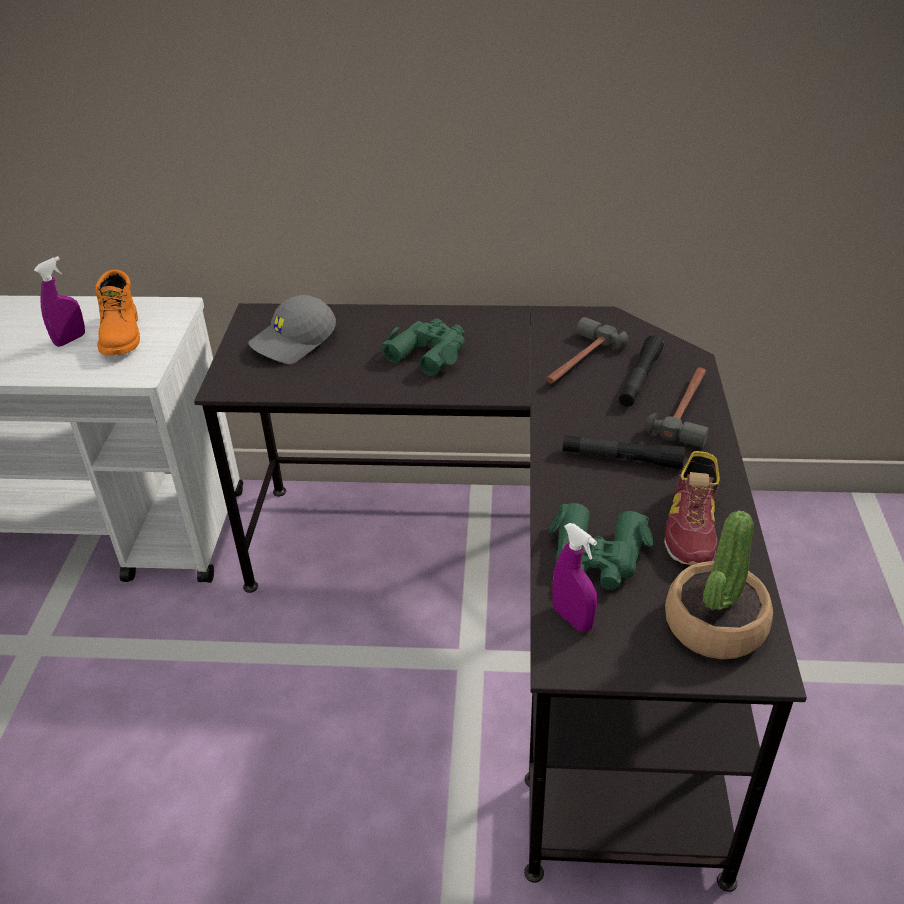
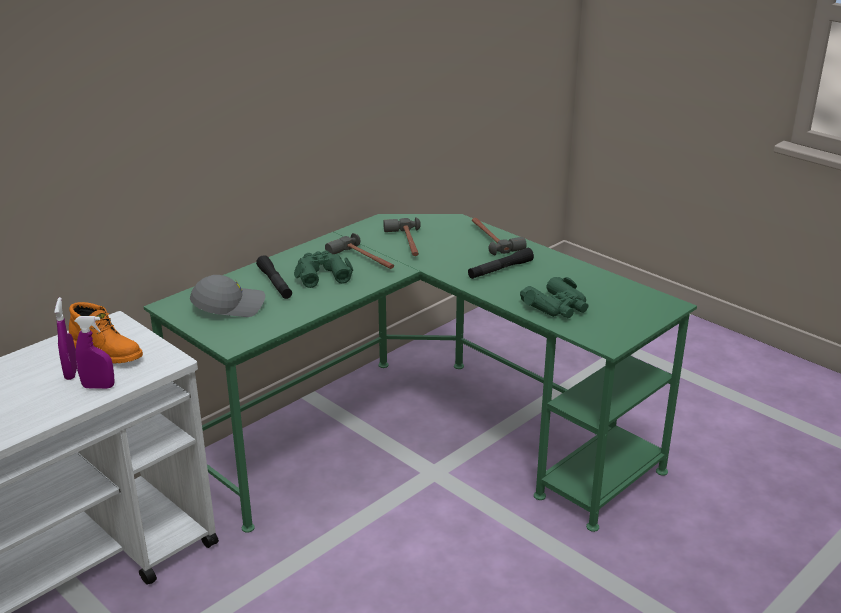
camera: 50 degrees left, 10 degrees down
black desk [194,303,807,892] -> green desk [144,214,697,533]
grey cap [248,295,336,364] -> grey cap turned 105 degrees counterclockwise [190,275,265,317]
purple spray bottle [552,523,597,632] -> purple spray bottle moved to [75,316,114,389]
black flashlight [619,335,664,407] -> black flashlight moved to [256,255,292,299]
shoe [664,451,720,565] -> none
potted plant [665,510,773,659] -> none
none -> hammer [325,233,394,269]

